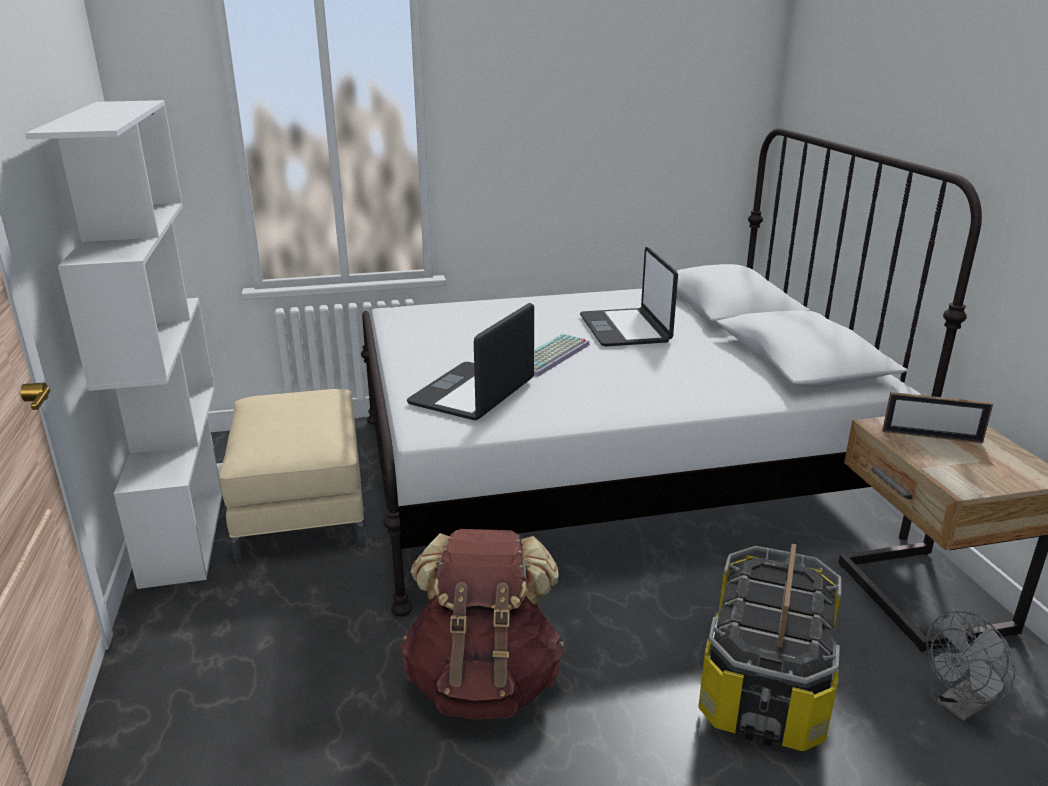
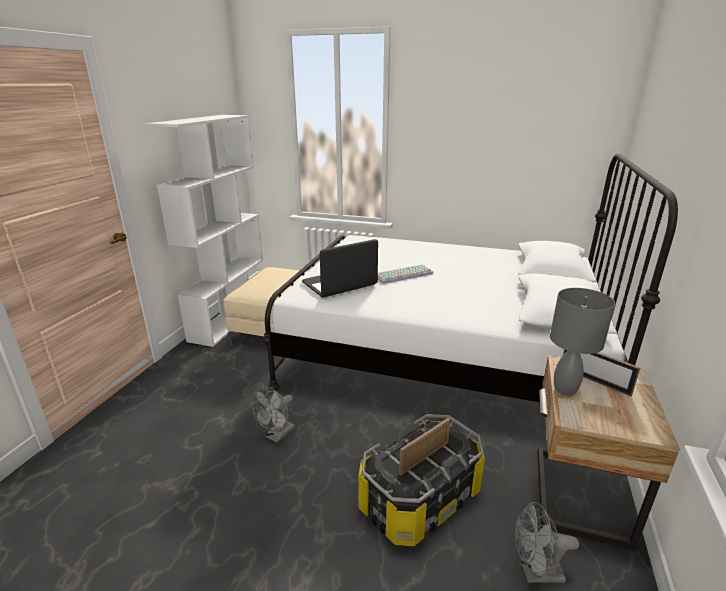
camera: 30 degrees right, 0 degrees up
brown backpack [400,529,565,719] -> grey fan [252,386,295,443]
laptop [580,247,678,347] -> none
none -> grey table lamp [550,288,615,396]

